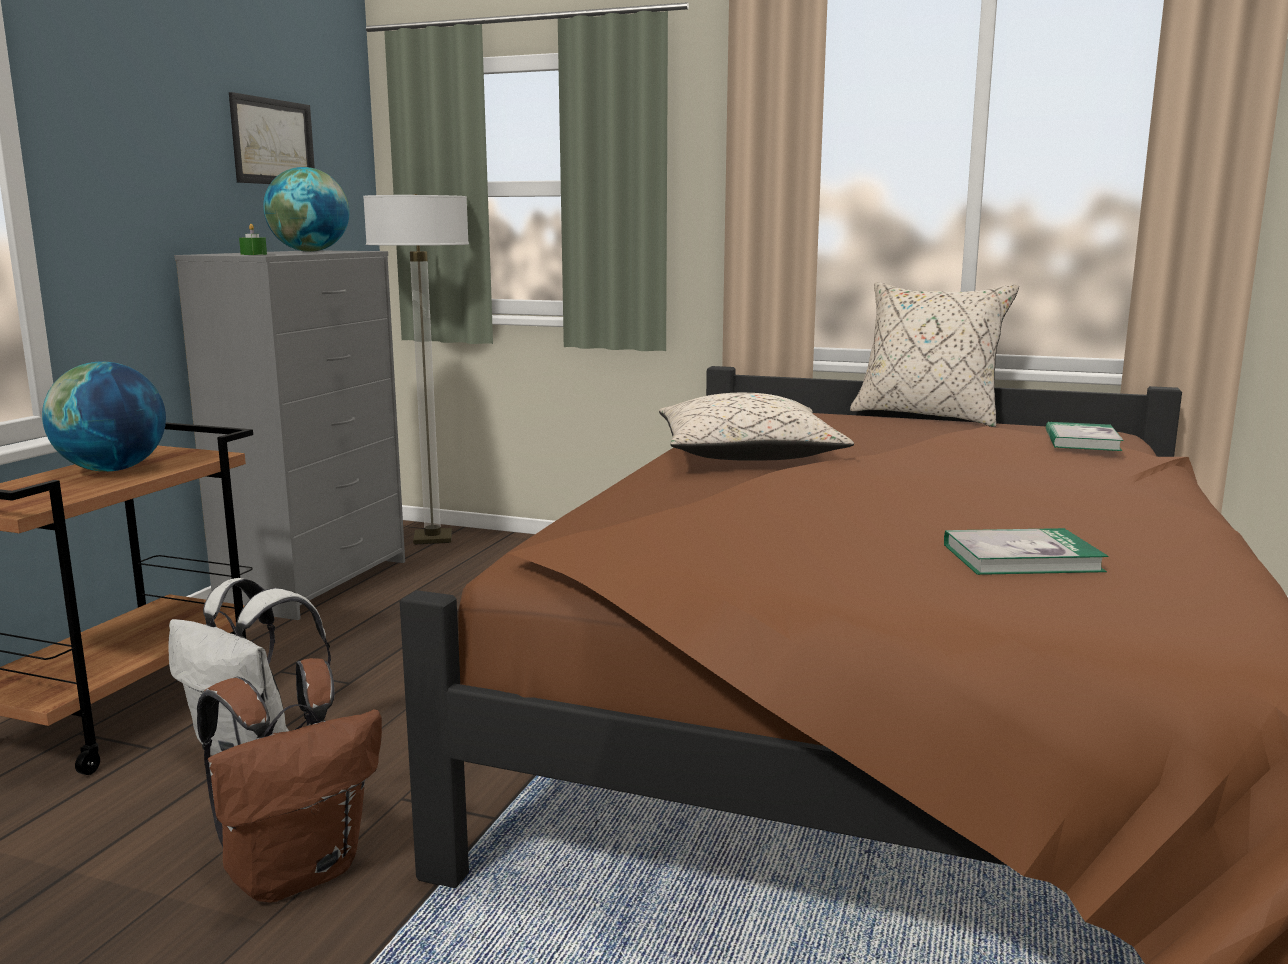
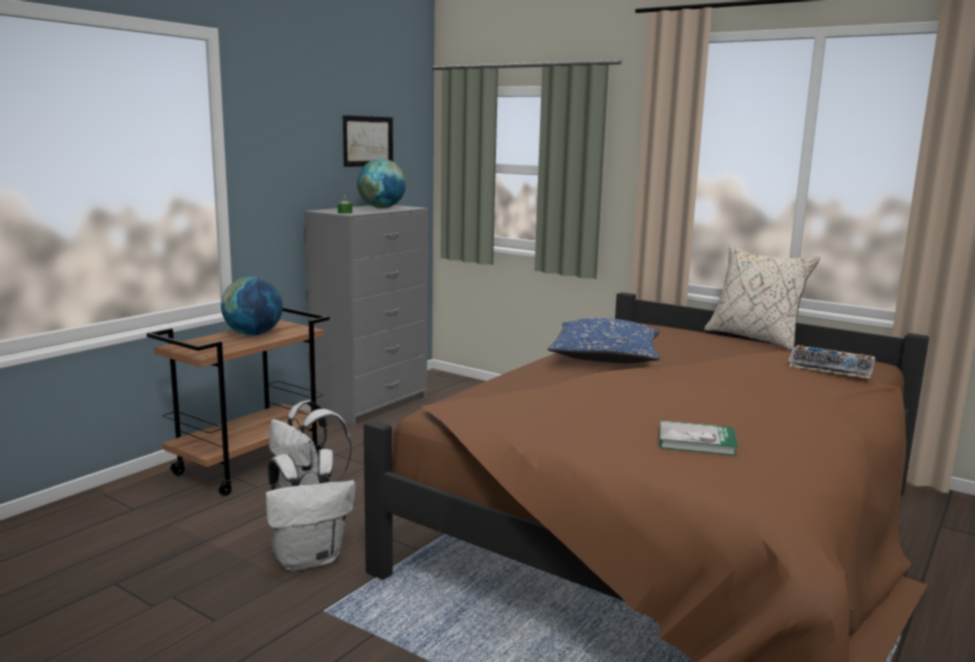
camera: 15 degrees right, 0 degrees up
brown backpack [197,658,382,902] -> white backpack [266,449,356,571]
floor lamp [363,194,469,544] -> none
beige pillow [659,393,854,461] -> blue pillow [548,318,660,363]
book [1046,422,1124,451] -> keyboard [788,345,875,378]

